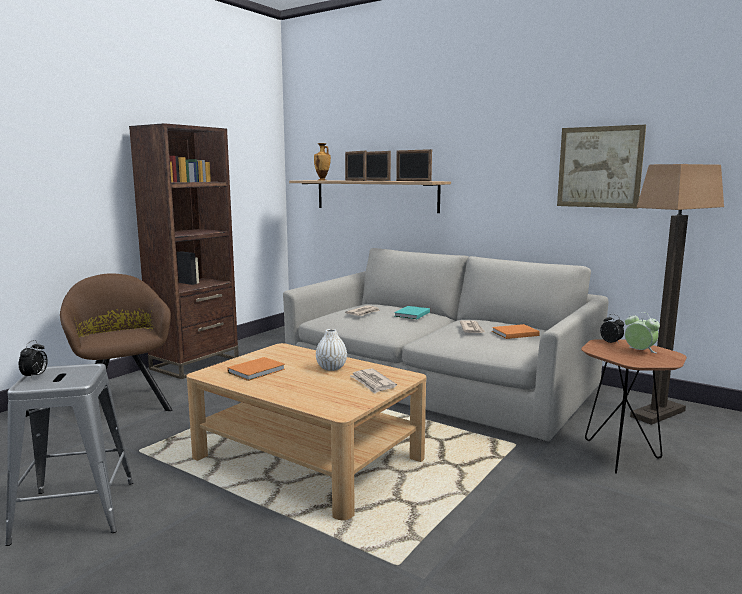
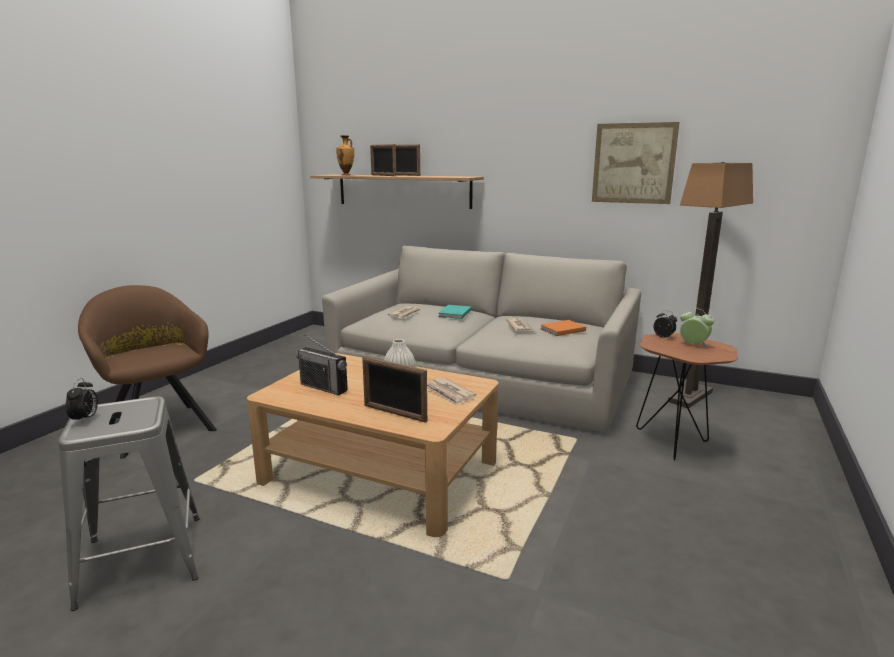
camera: 10 degrees left, 5 degrees up
brown bookcase [129,123,239,379] -> none
orange book [228,357,285,381] -> radio [296,335,348,395]
picture frame [396,149,432,181] -> picture frame moved to [362,356,427,423]

